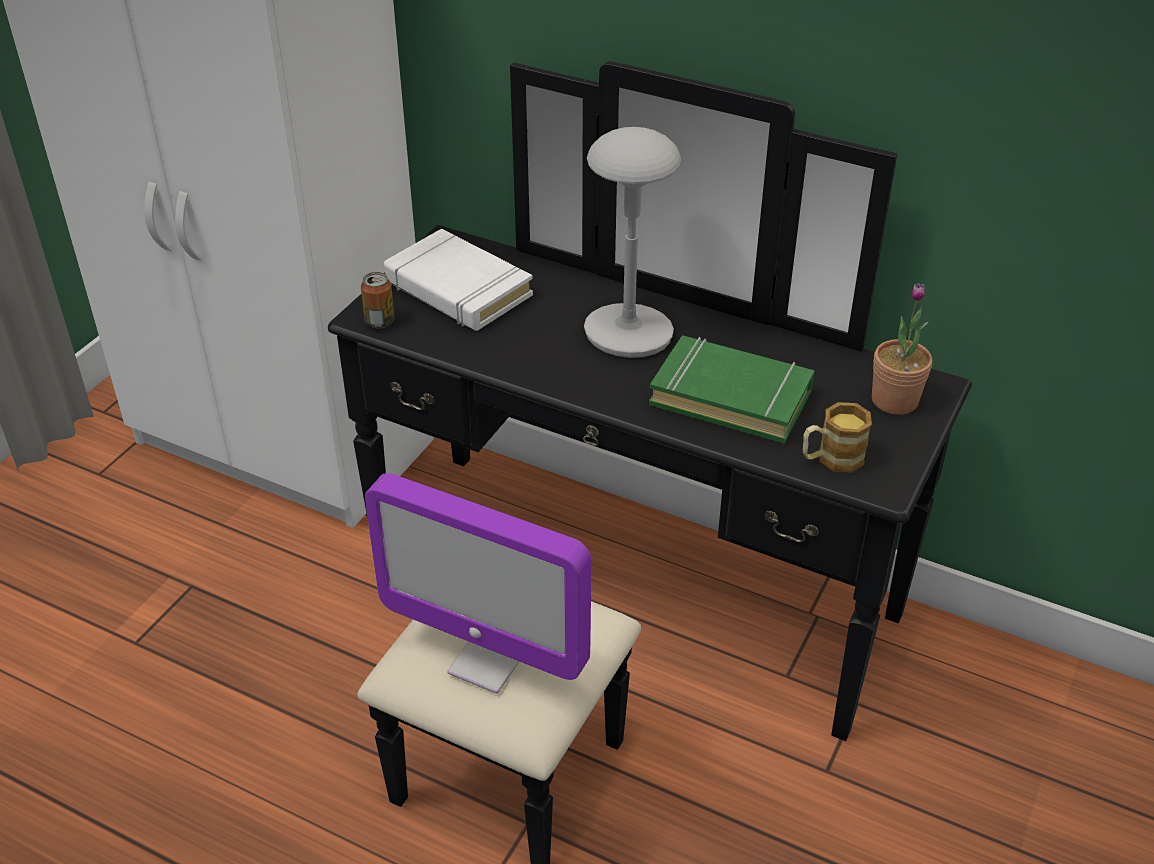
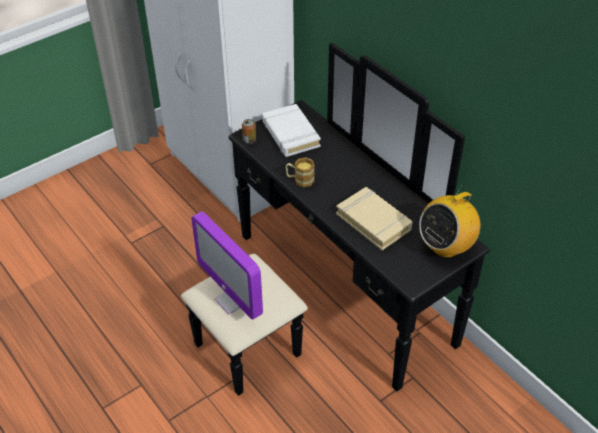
camera: 25 degrees right, 5 degrees up
grey table lamp [584,127,681,358] -> none
green book [649,335,814,444] -> beige book [336,187,413,250]
mug [803,402,872,473] -> mug moved to [286,157,315,187]
potted plant [872,283,932,415] -> radio [419,185,480,258]

